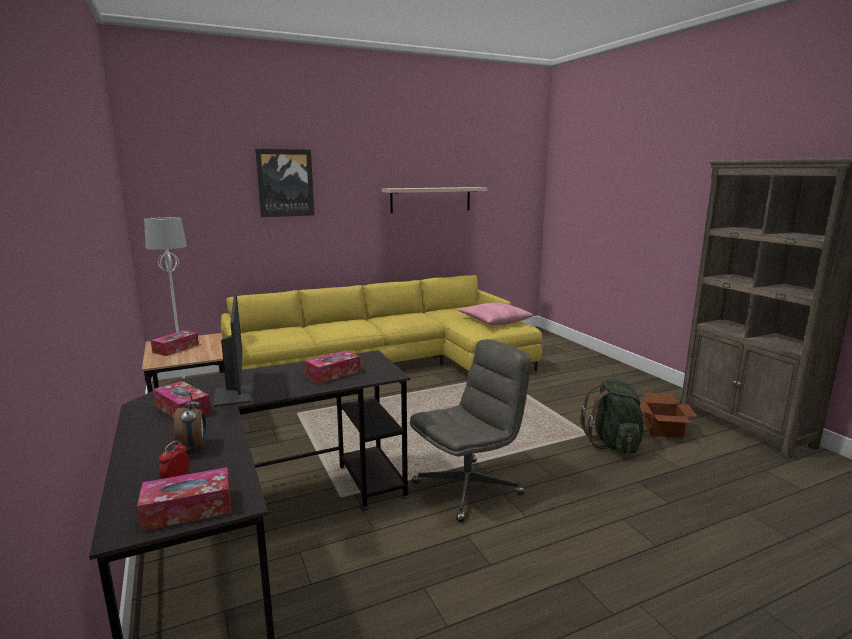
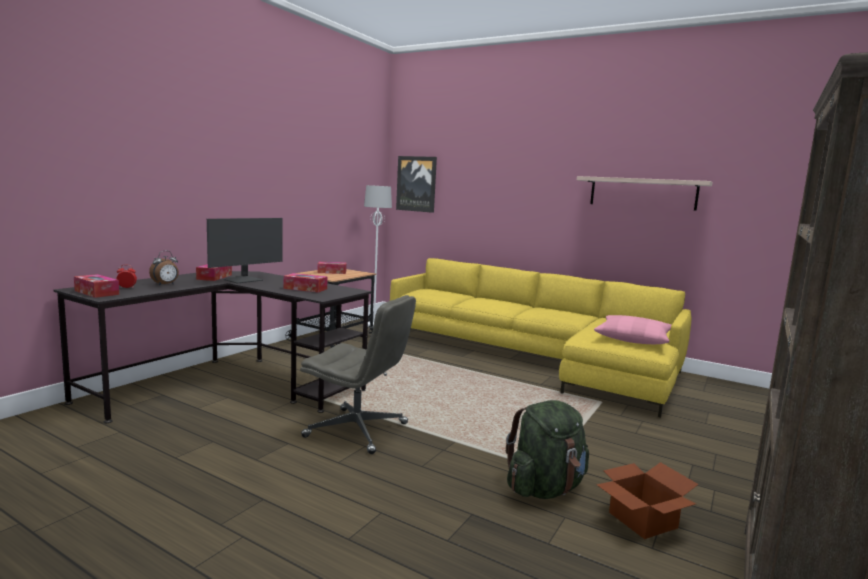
camera: 55 degrees right, 5 degrees down
picture [255,149,314,217] -> picture moved to [396,156,437,213]

